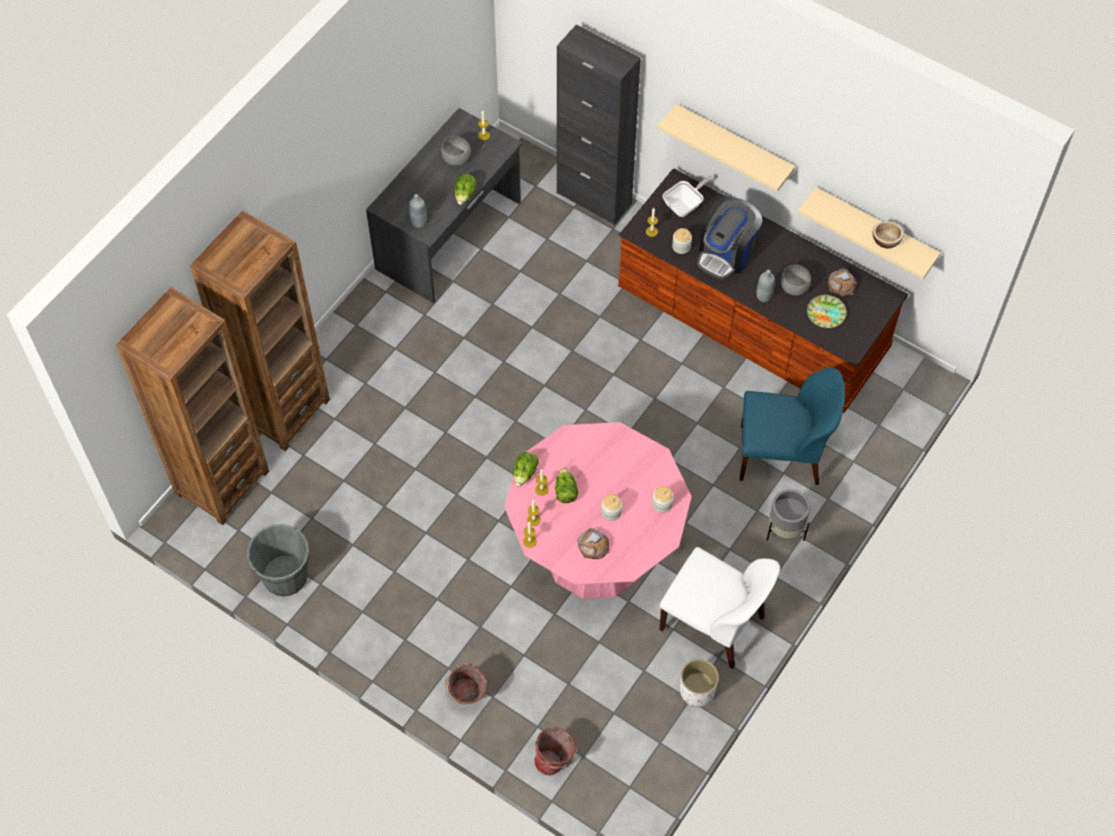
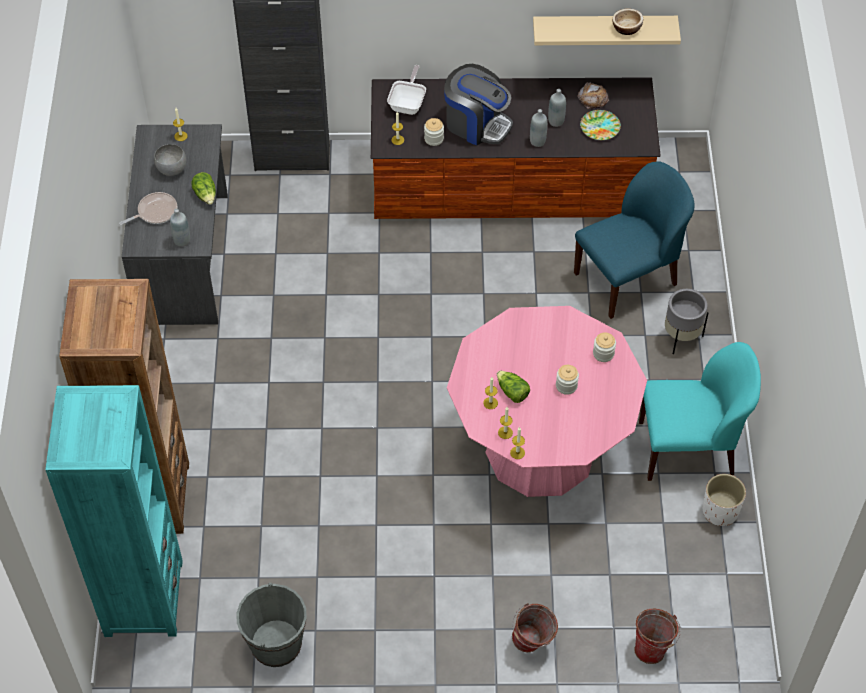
camera: 35 degrees left, 5 degrees down
brown bookcase [116,287,269,525] -> turquoise bookcase [45,385,183,637]
lettuce [513,452,539,487] -> none
bread [577,528,609,559] -> none
beige shelf [658,104,795,192] -> none
white chair [660,547,780,669] -> turquoise chair [639,342,761,481]
coffee machine [697,197,763,280] -> coffee machine turned 60 degrees counterclockwise [444,64,513,146]
grey bowl [781,265,811,296] -> grey bottle [548,89,566,127]
none -> frying pan [119,192,177,225]

